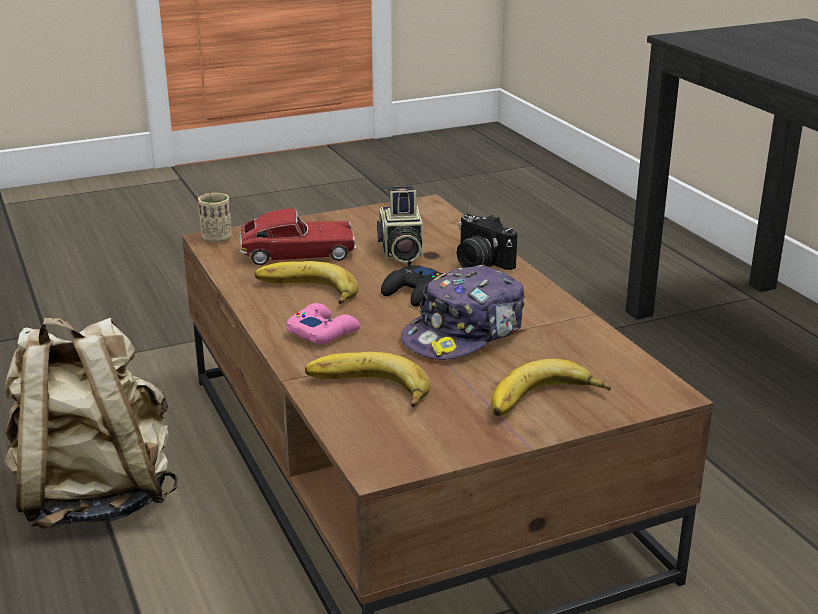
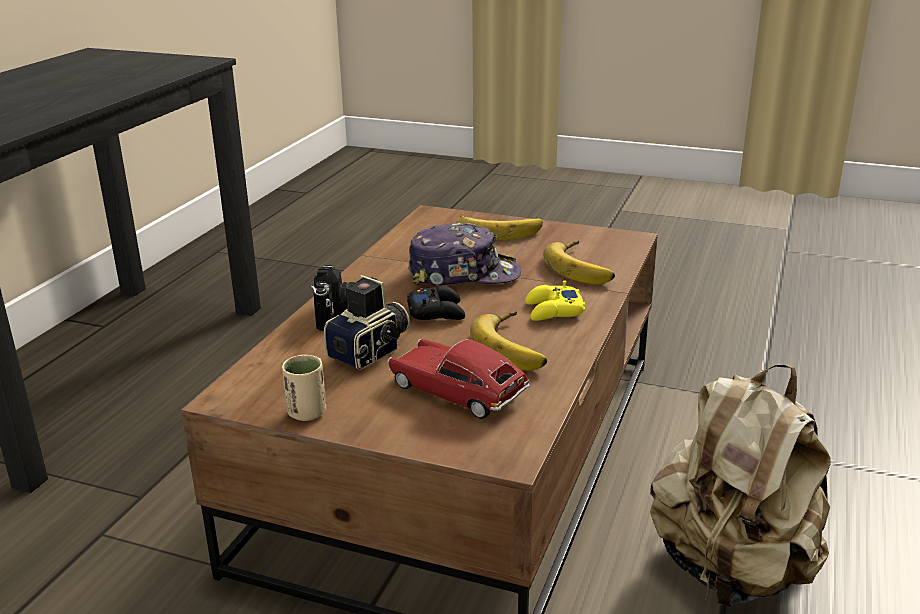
camera: 135 degrees left, 0 degrees up
beige cup [198,193,232,243] -> beige cup moved to [282,355,326,421]
pink game controller [286,303,360,344] -> yellow game controller [525,280,585,321]

